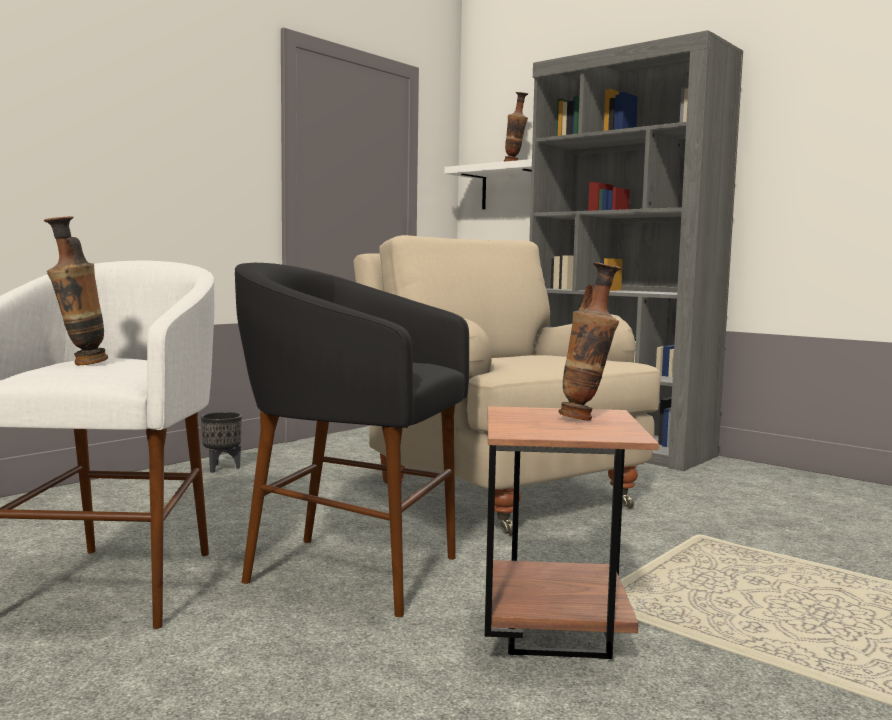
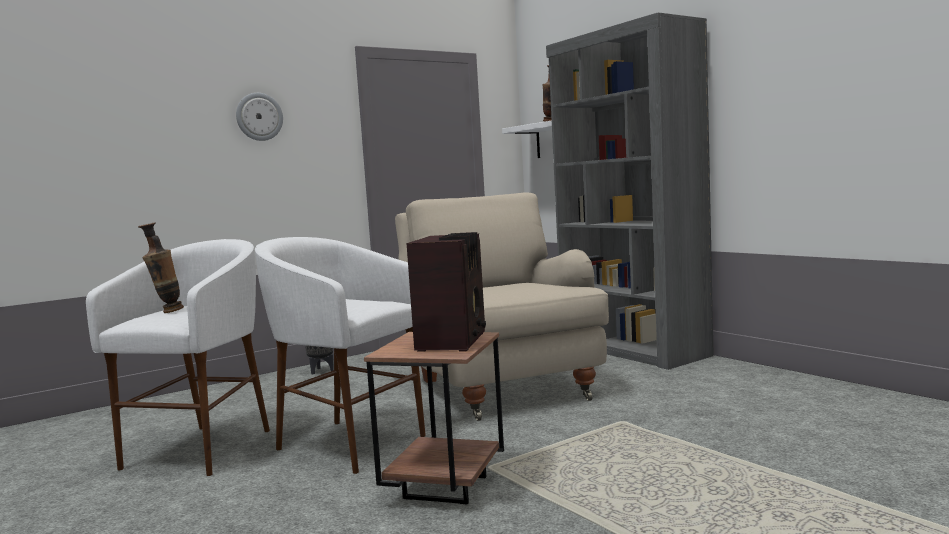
camera: 15 degrees right, 0 degrees up
black stool [235,263,469,617] -> white stool [255,237,426,474]
vase [559,262,621,421] -> radio [407,232,486,352]
none -> wall clock [236,93,283,141]

